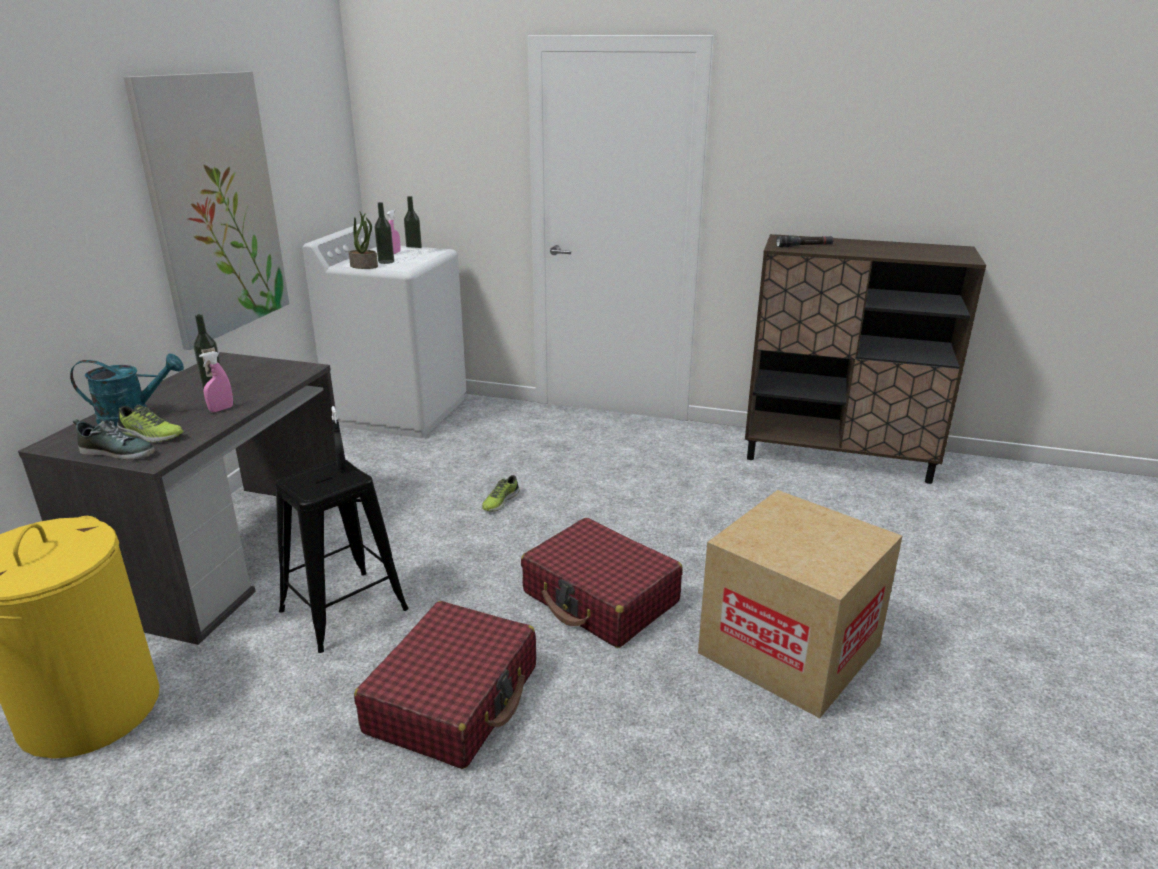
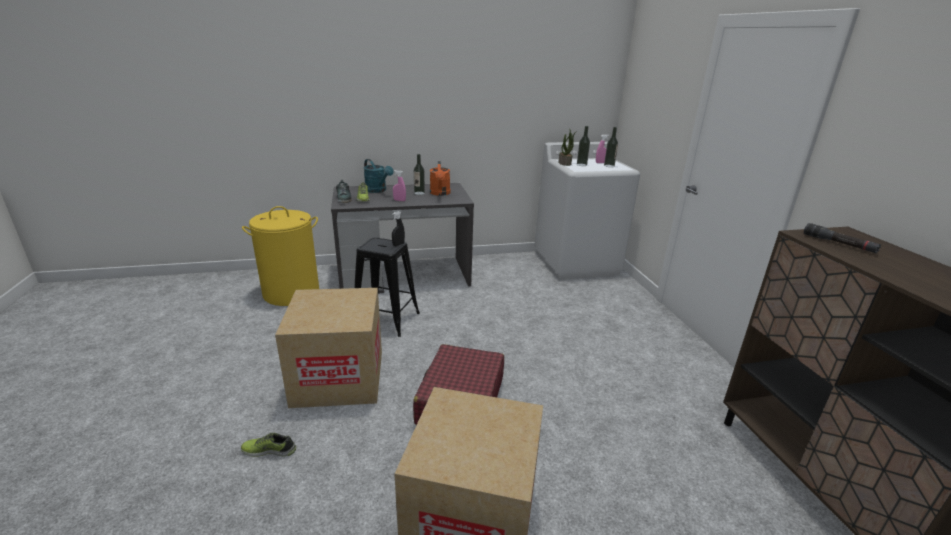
camera: 60 degrees right, 0 degrees up
picture [123,72,289,350] -> none
red suitcase [354,601,536,769] -> cardboard box [275,288,382,408]
shoe [482,475,520,511] -> shoe moved to [241,433,296,457]
none -> orange watering can [430,161,450,196]

